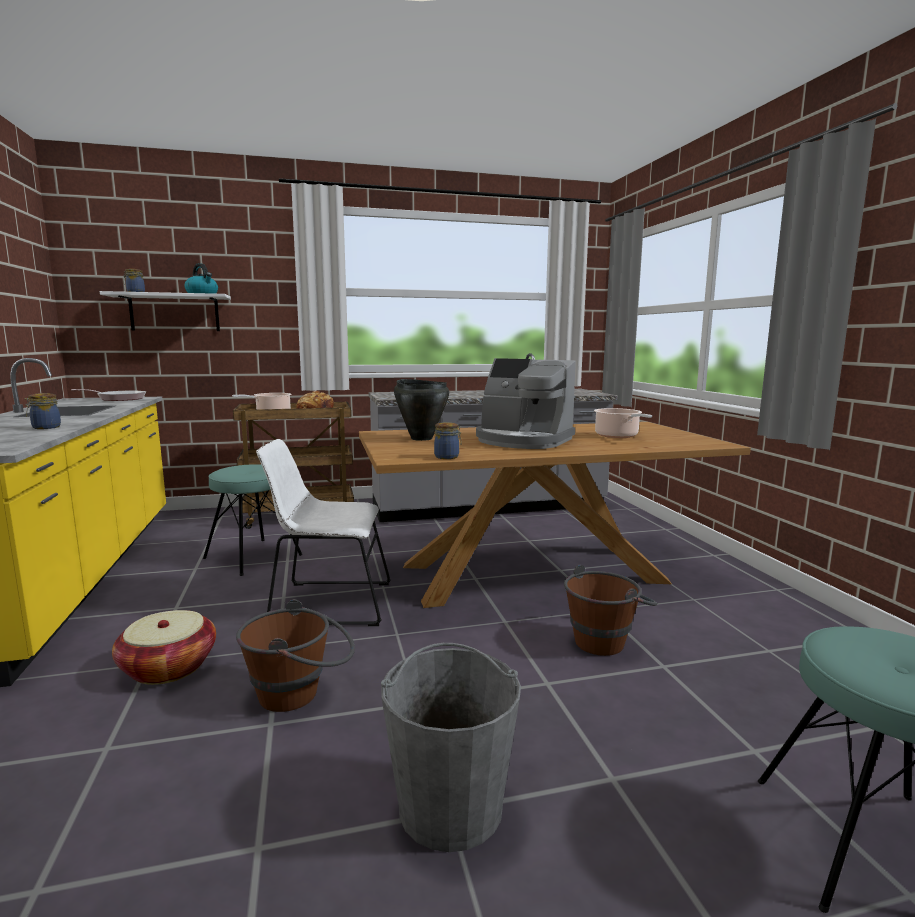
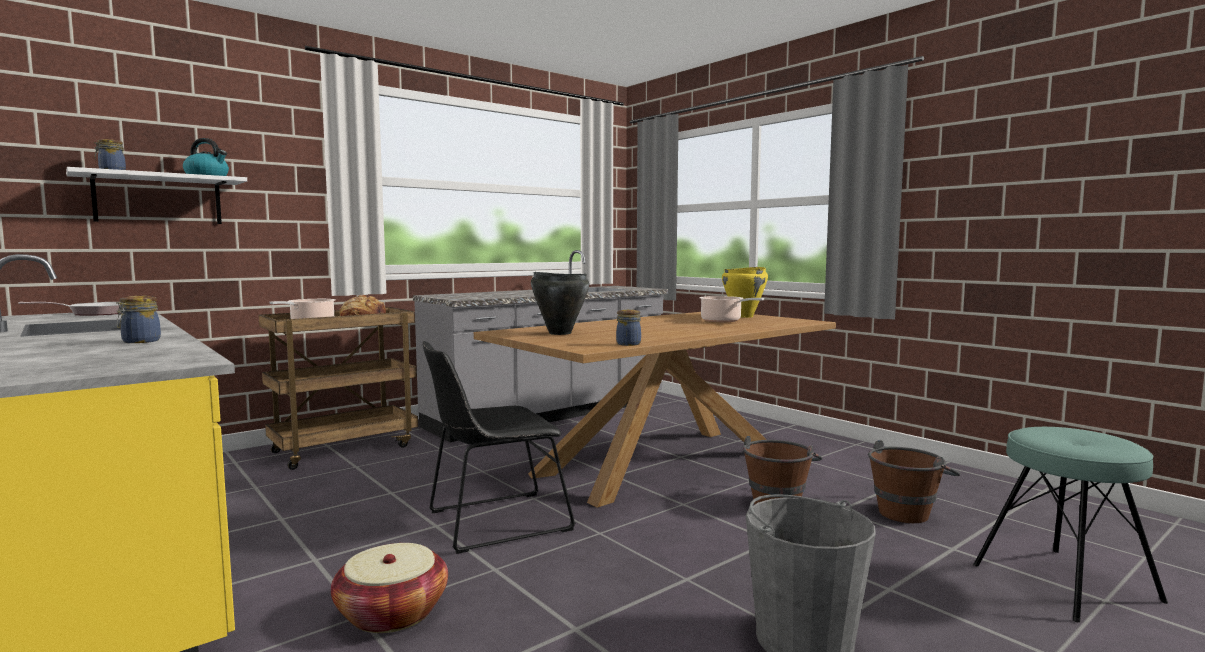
camera: 25 degrees left, 5 degrees down
turquoise stool [203,464,302,576] -> none
brown bucket [236,599,355,712] -> brown bucket moved to [868,440,961,523]
white chair [256,439,391,626] -> black chair [422,341,575,554]
coffee machine [476,358,576,449] -> none
none -> yellow cooking pot [722,267,768,318]

